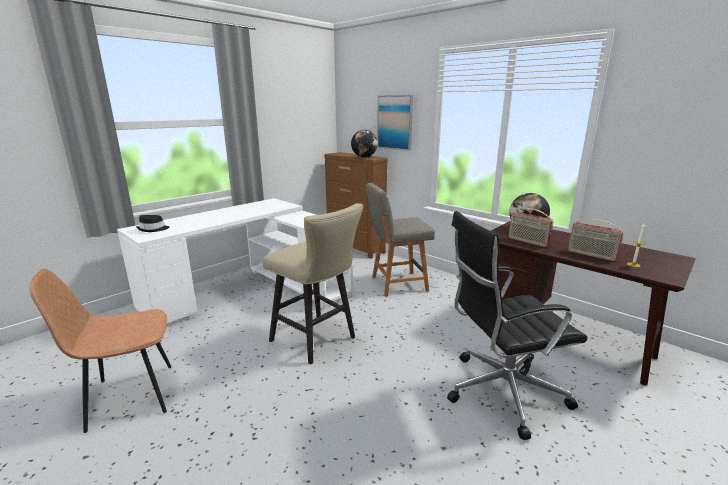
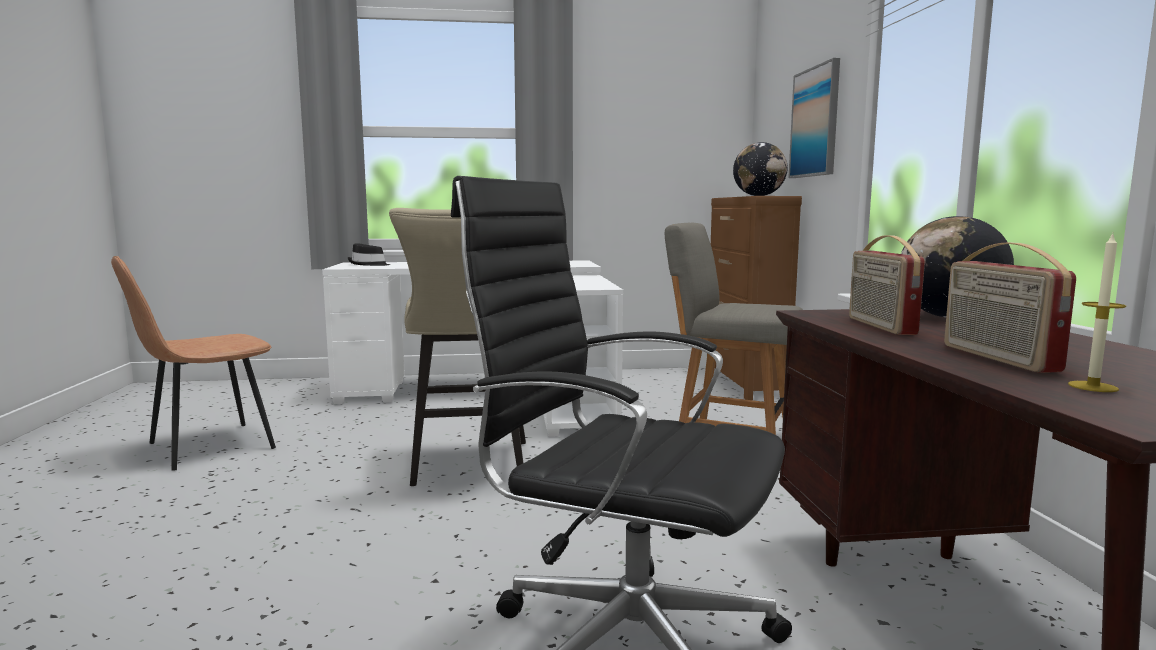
camera: 40 degrees right, 10 degrees down
brown chair [29,269,171,433] -> brown chair turned 60 degrees counterclockwise [111,256,276,471]

